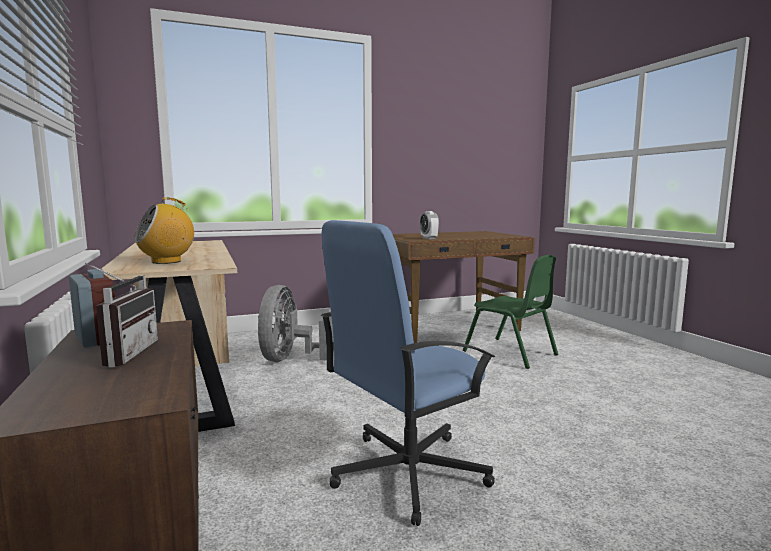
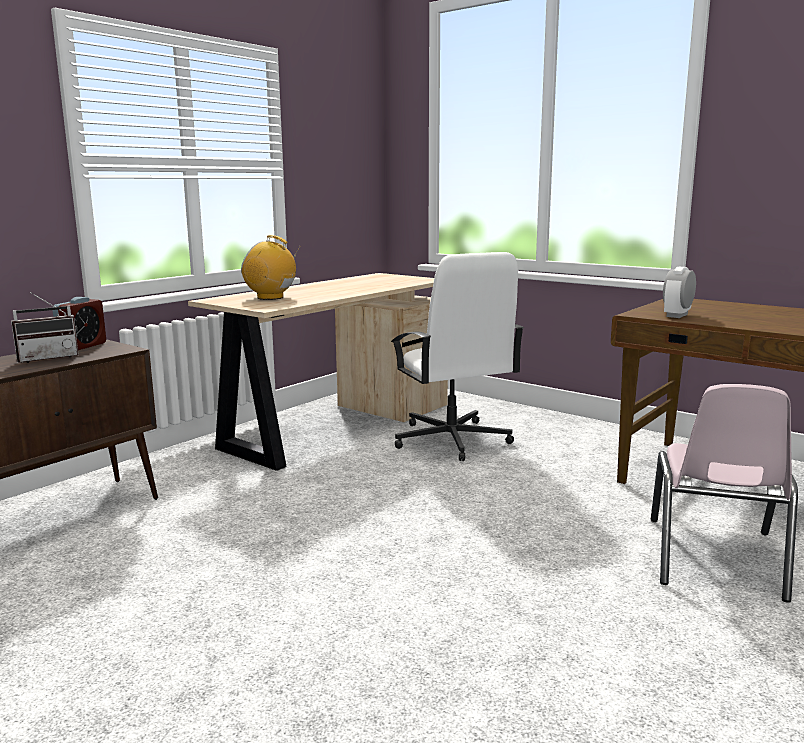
camera: 60 degrees right, 5 degrees up
grey fan [258,285,334,362] -> white office chair [391,252,524,461]
blue office chair [321,220,495,526] -> none
green chair [463,255,558,369] -> pink chair [651,384,798,603]

